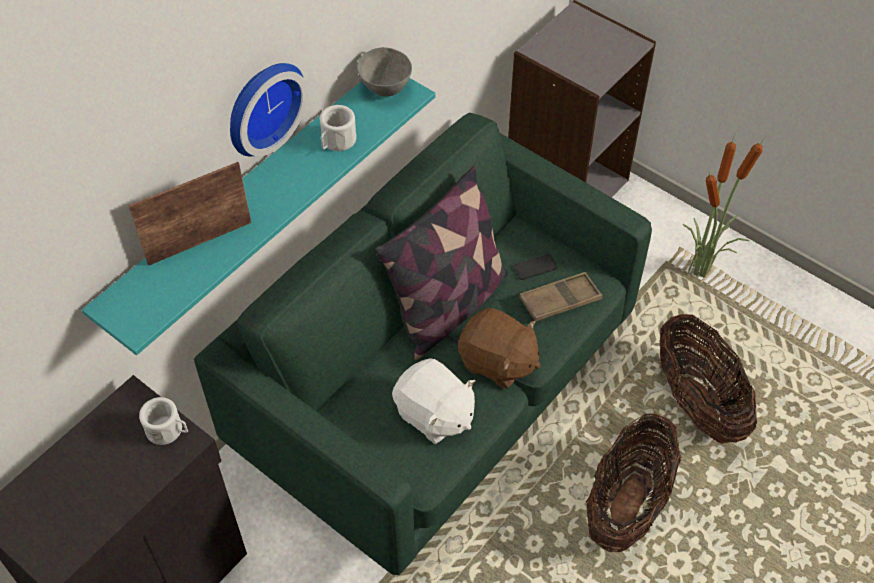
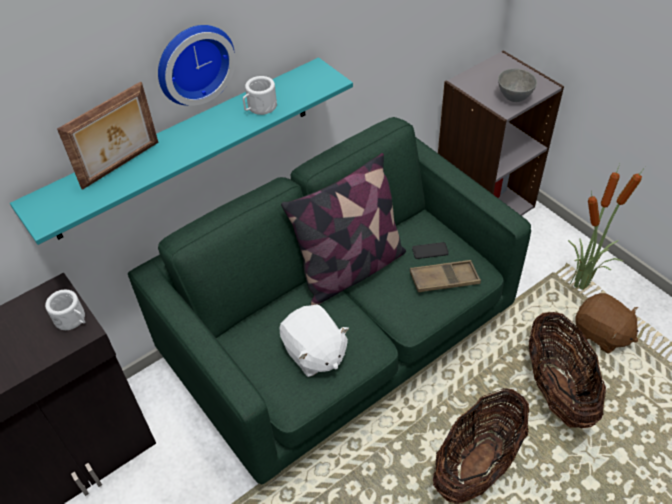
camera: 15 degrees right, 5 degrees down
picture frame [128,162,251,266] -> picture frame turned 150 degrees clockwise [57,82,159,190]
grey bowl [357,47,412,97] -> grey bowl moved to [498,68,537,102]
brown plush toy [458,308,541,389] -> brown plush toy moved to [575,293,639,354]

